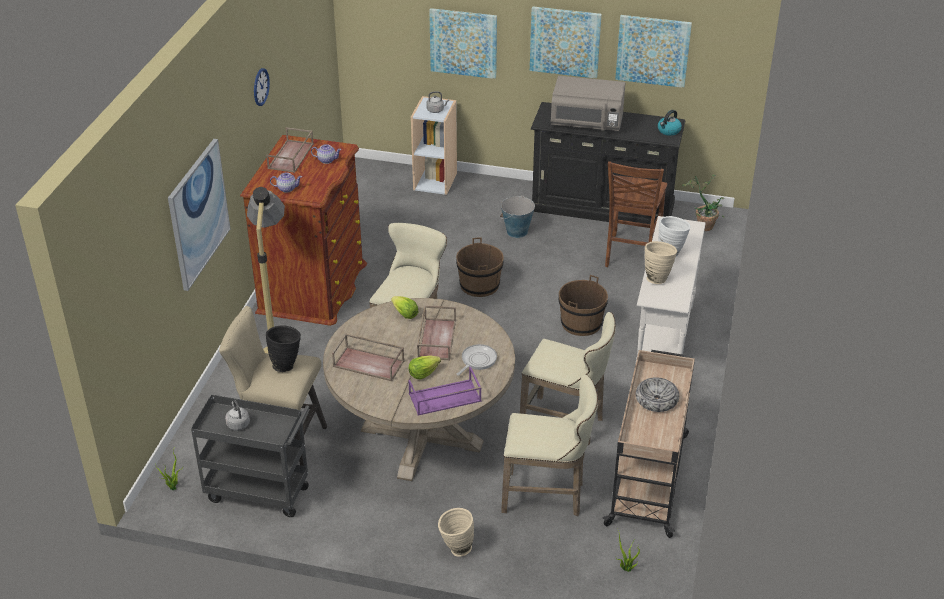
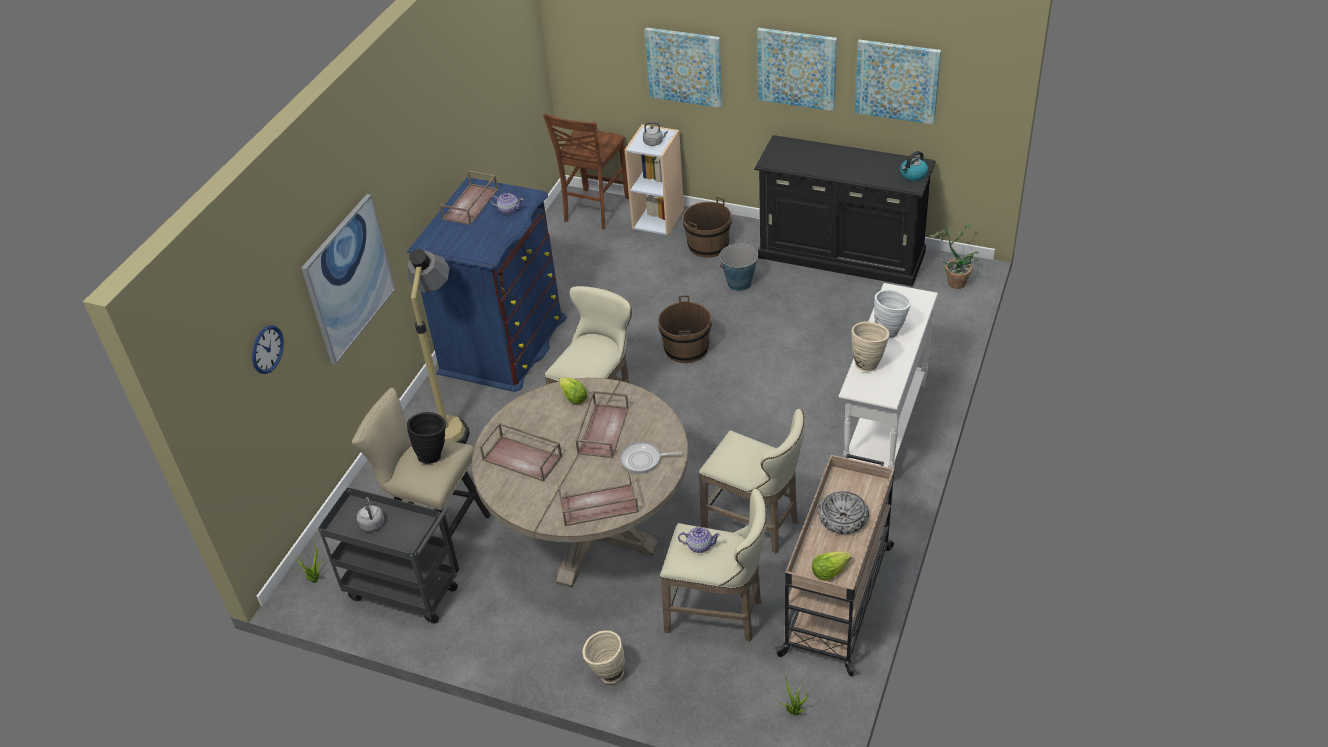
camera: 10 degrees right, 5 degrees up
brown dresser [240,135,367,326] -> blue dresser [407,177,567,392]
wall clock [254,68,270,106] -> wall clock moved to [252,325,284,374]
teapot [270,172,302,193] -> teapot moved to [678,527,720,553]
lettuce [408,355,441,380] -> lettuce moved to [812,551,852,581]
purple tray [408,367,482,416] -> brown tray [557,471,639,526]
frying pan [457,344,497,376] -> frying pan turned 135 degrees counterclockwise [620,442,682,474]
grey microwave [551,76,625,131] -> none
brown bucket [558,275,608,336] -> brown bucket moved to [682,197,732,258]
brown chair [605,161,667,267] -> brown chair moved to [543,113,629,229]

